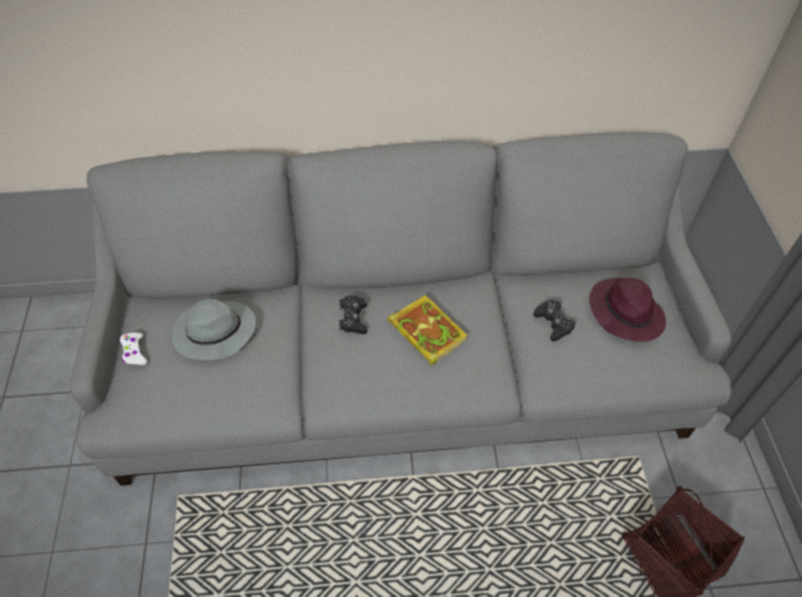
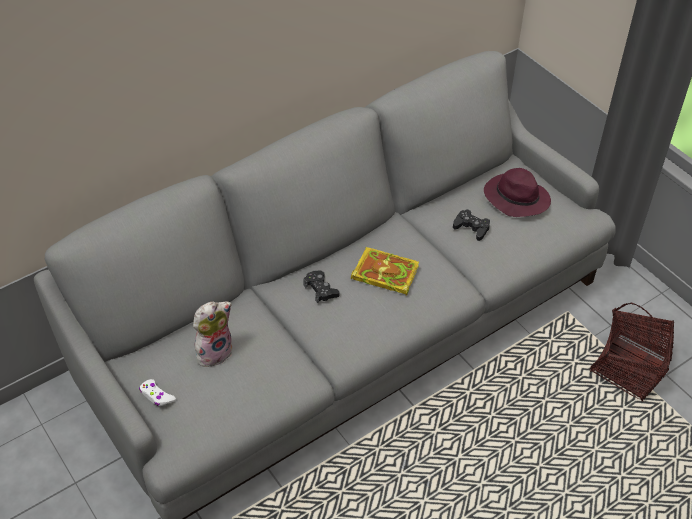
camera: 30 degrees left, 5 degrees down
grey hat [172,299,256,360] -> plush toy [193,301,232,367]

